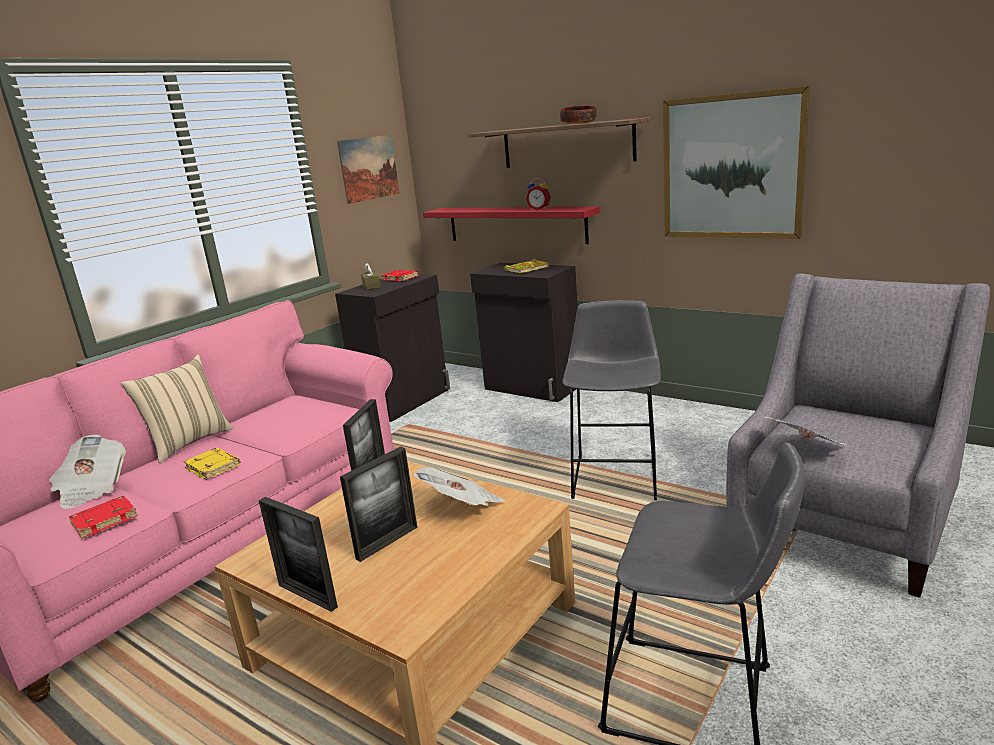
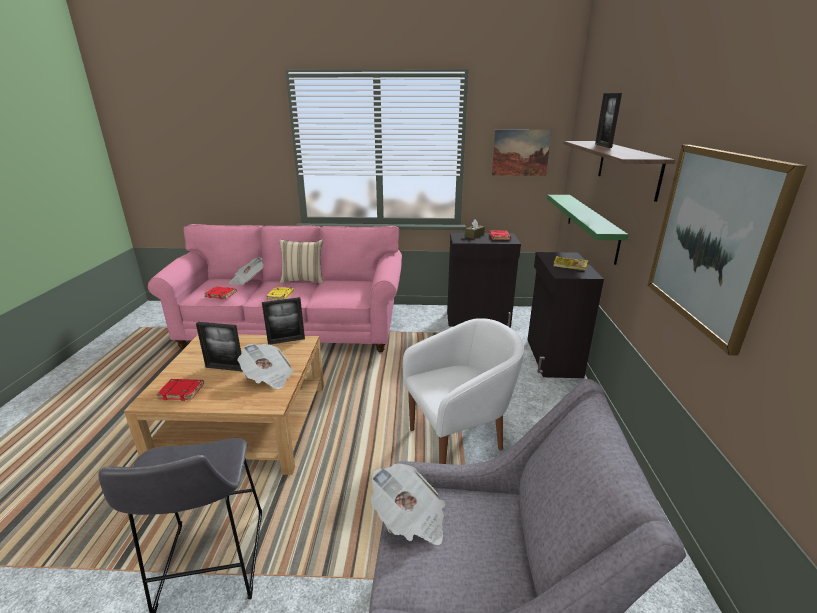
camera: 55 degrees right, 5 degrees up
picture frame [259,497,338,612] -> picture frame moved to [595,93,622,148]
red shelf [423,206,600,244] -> green shelf [547,195,629,265]
alarm clock [526,178,551,210] -> none
bowl [560,106,597,124] -> none
grey stool [562,300,661,500] -> white armchair [403,318,524,464]
none -> red book [156,379,204,401]

